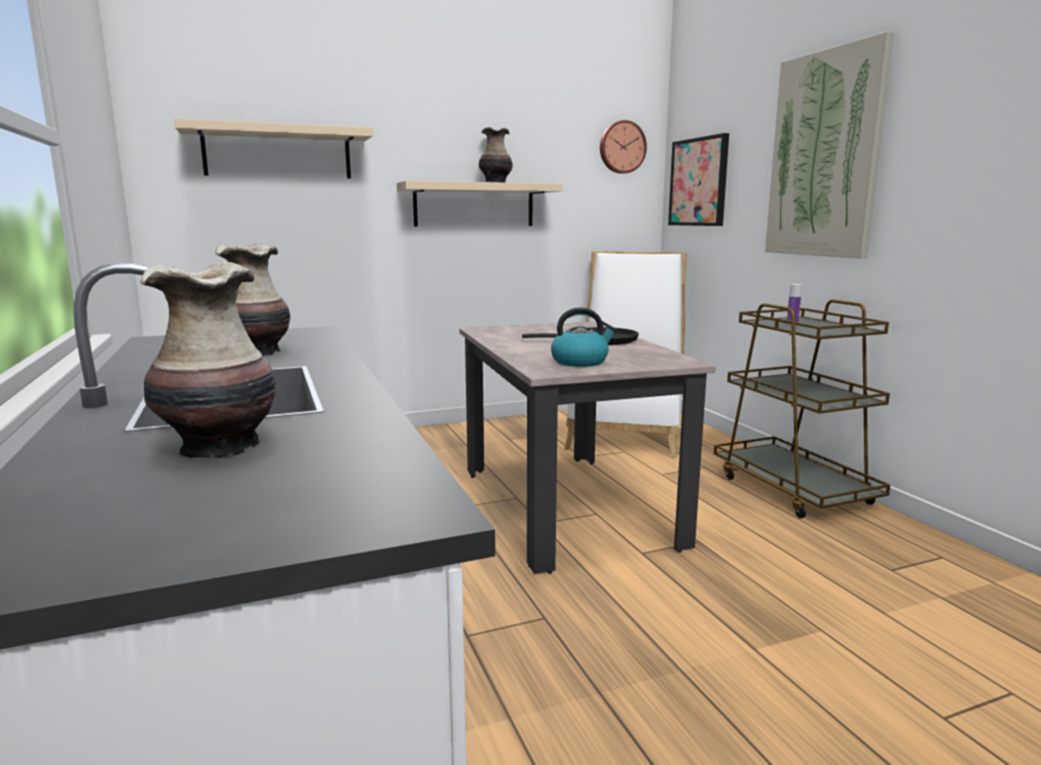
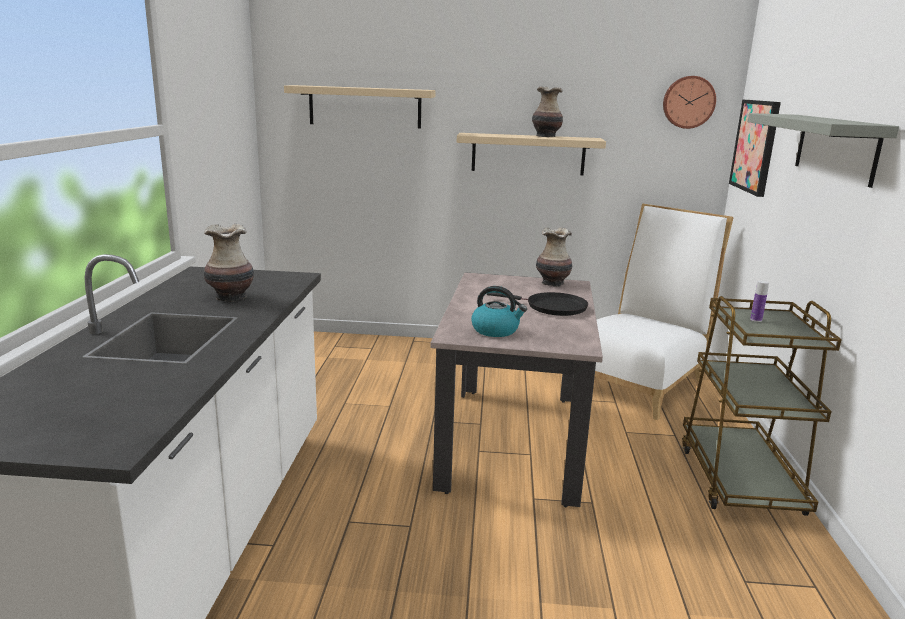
camera: 25 degrees right, 5 degrees up
vase [141,262,276,459] -> vase moved to [536,227,572,287]
picture [765,31,894,258] -> grey shelf [748,113,899,188]

